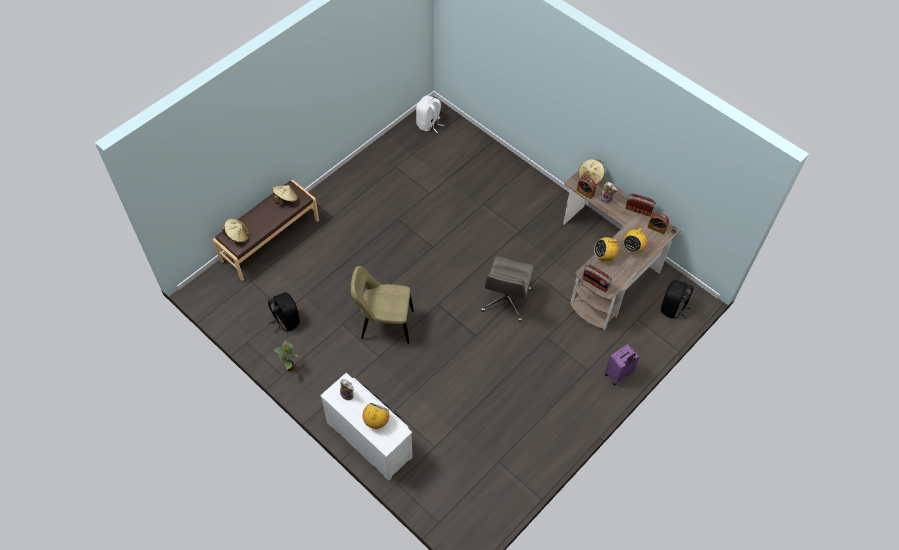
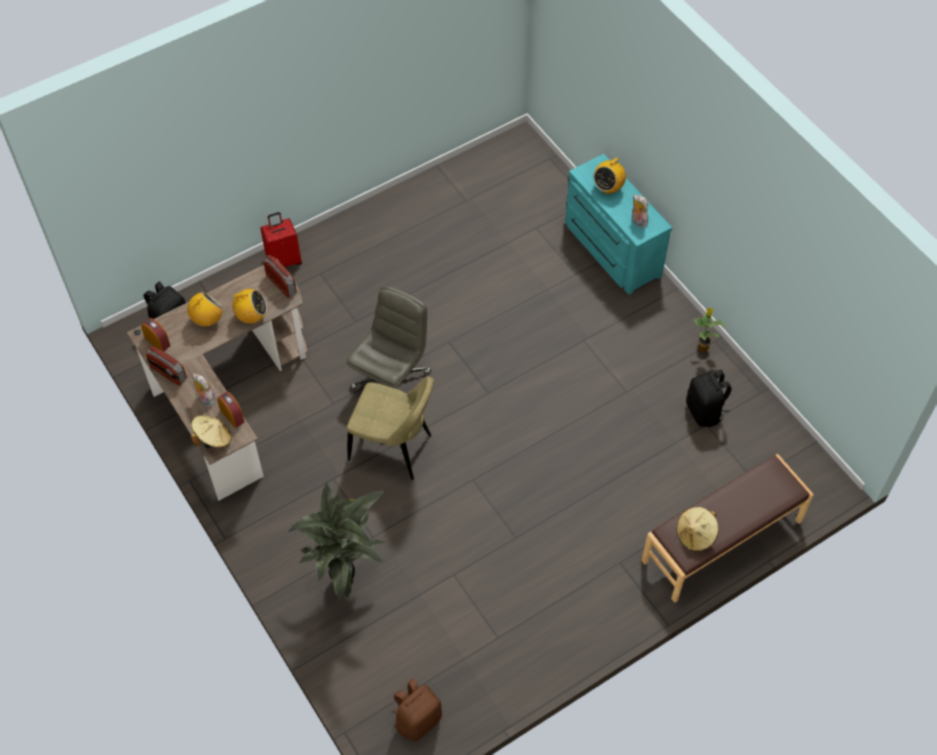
camera: 165 degrees left, 0 degrees up
beige hat [222,219,249,243] -> none
white dresser [320,373,413,481] -> turquoise dresser [565,154,672,295]
beige chair [351,266,413,344] -> beige chair moved to [347,376,434,480]
white backpack [416,95,444,133] -> brown backpack [392,678,442,742]
purple suitcase [605,344,640,386] -> red suitcase [260,212,302,267]
none -> potted plant [289,481,385,601]

